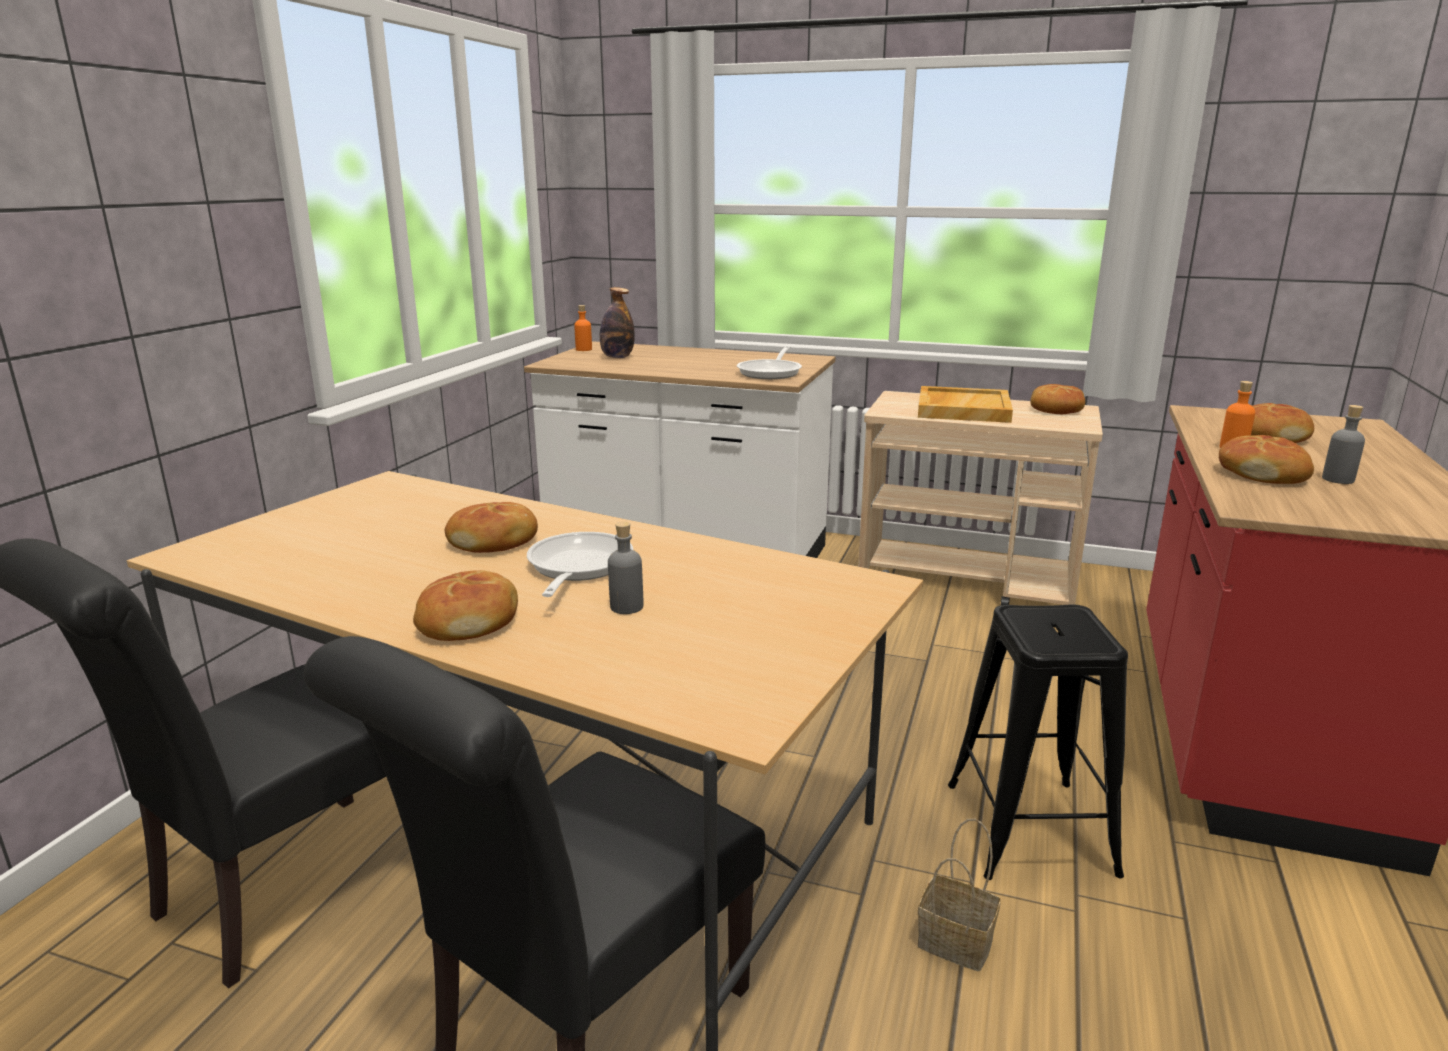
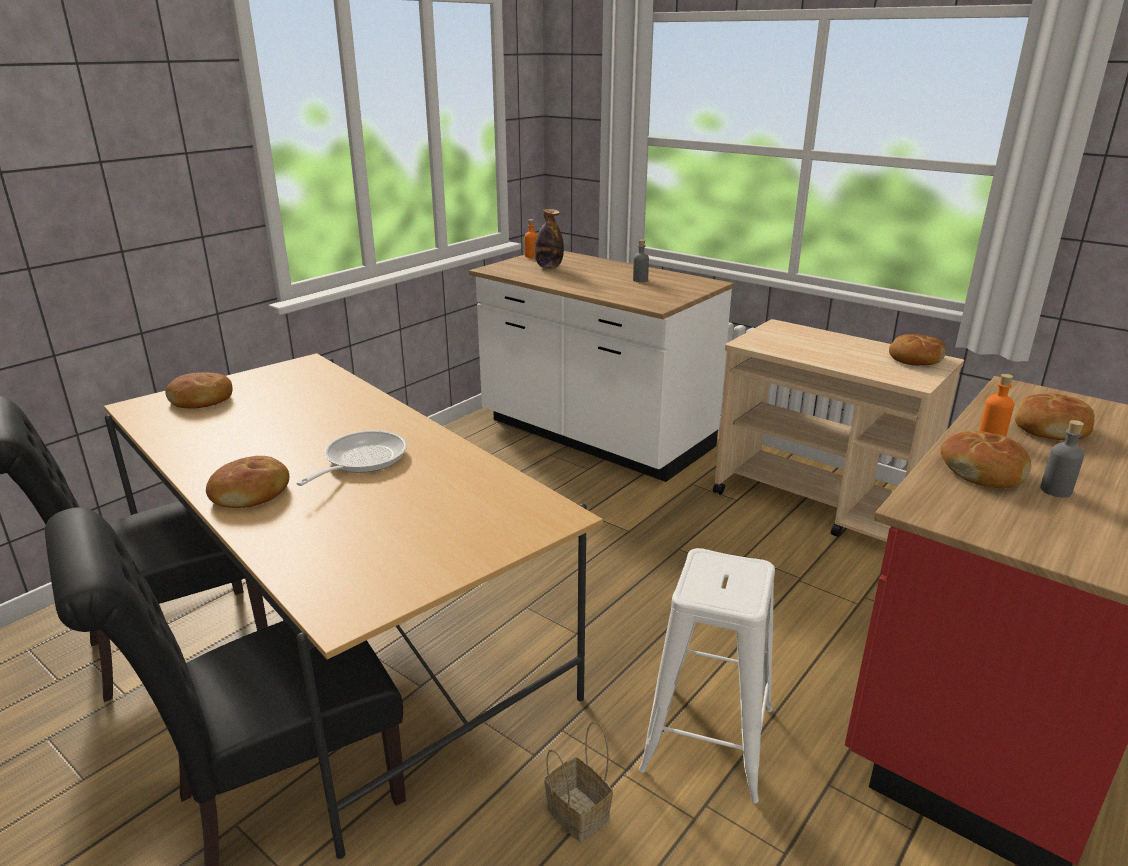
camera: 20 degrees right, 5 degrees up
bread [445,502,538,553] -> bread moved to [165,372,233,409]
grey bottle [608,522,643,614] -> grey bottle moved to [633,239,649,282]
frying pan [737,345,802,379] -> none
beige tray [918,386,1013,423] -> none
black stool [948,604,1128,880] -> white stool [639,548,775,803]

